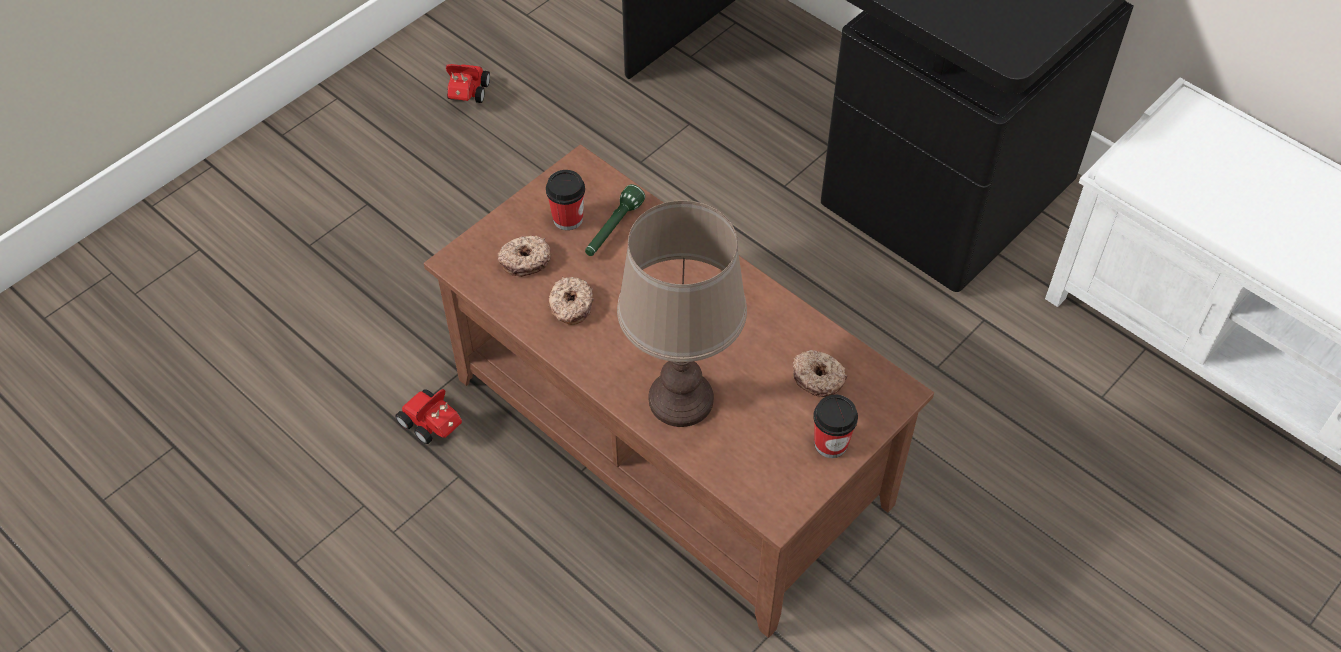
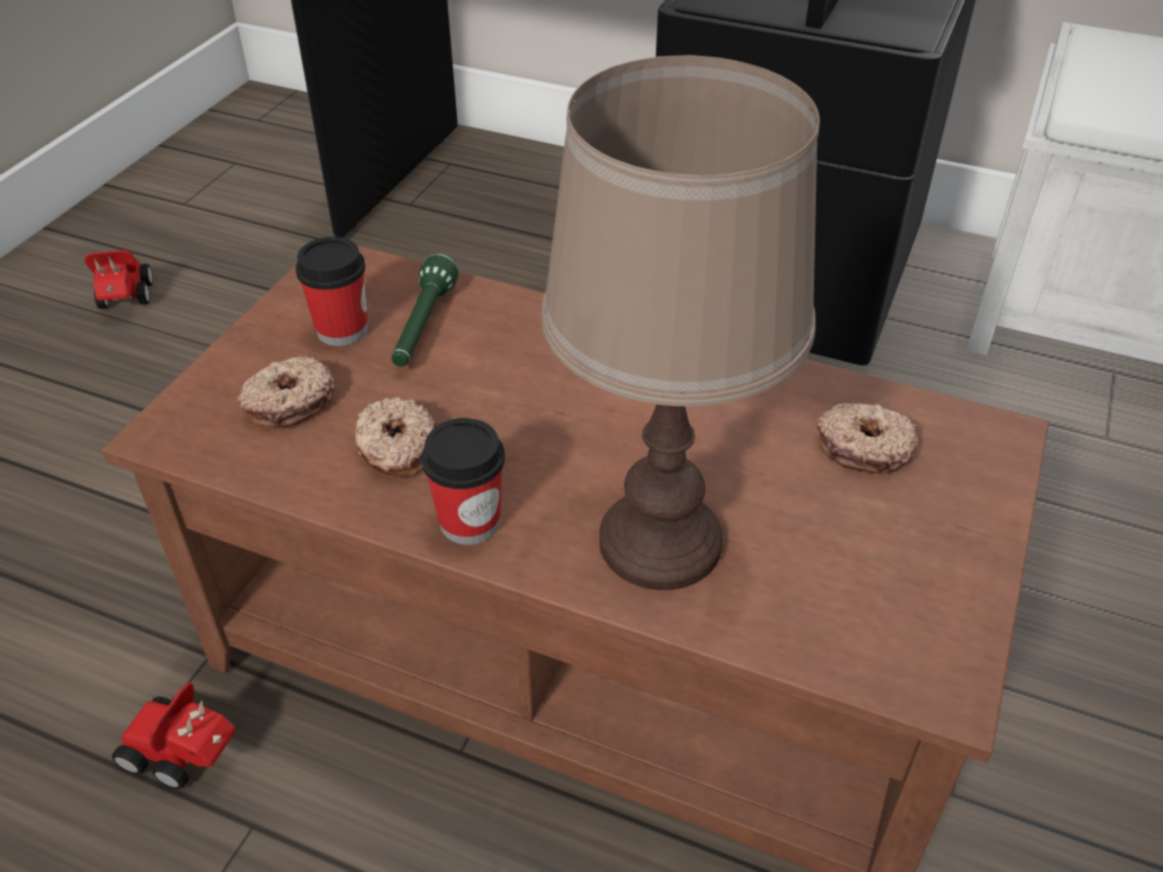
camera: 20 degrees left, 10 degrees down
cup [813,394,858,458] -> cup moved to [421,418,505,545]

